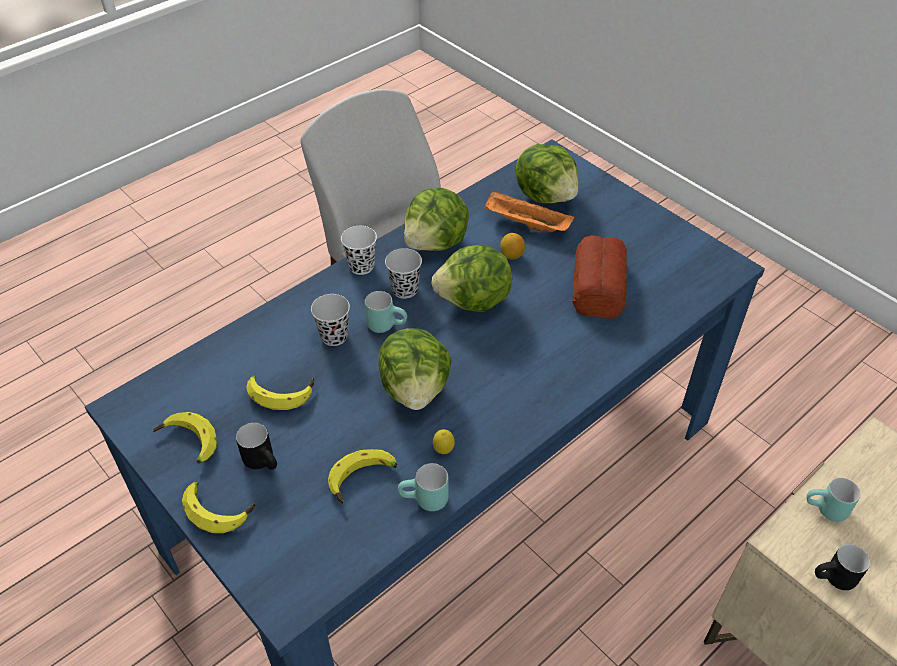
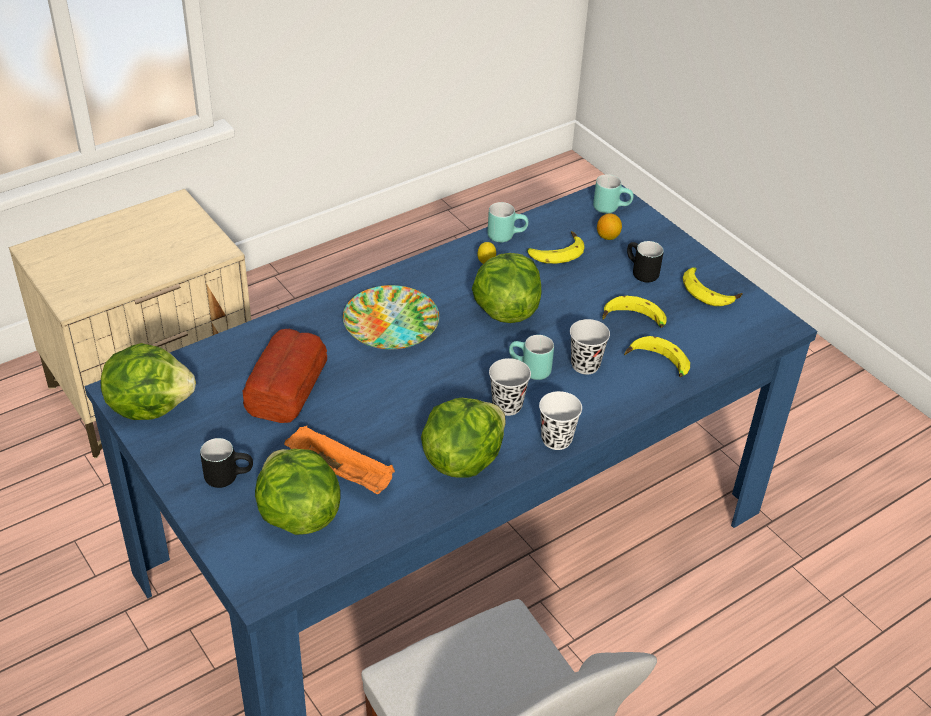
camera: 175 degrees left, 5 degrees down
banana [182,481,255,533] -> banana moved to [624,336,690,377]
lettuce [431,245,512,312] -> lettuce moved to [101,343,196,420]
lemon [500,233,525,259] -> lemon moved to [597,213,622,240]
turquoise mug [806,478,861,522] -> turquoise mug moved to [593,174,634,213]
black mug [815,544,870,590] -> black mug moved to [200,438,253,488]
none -> plate [343,285,439,349]

